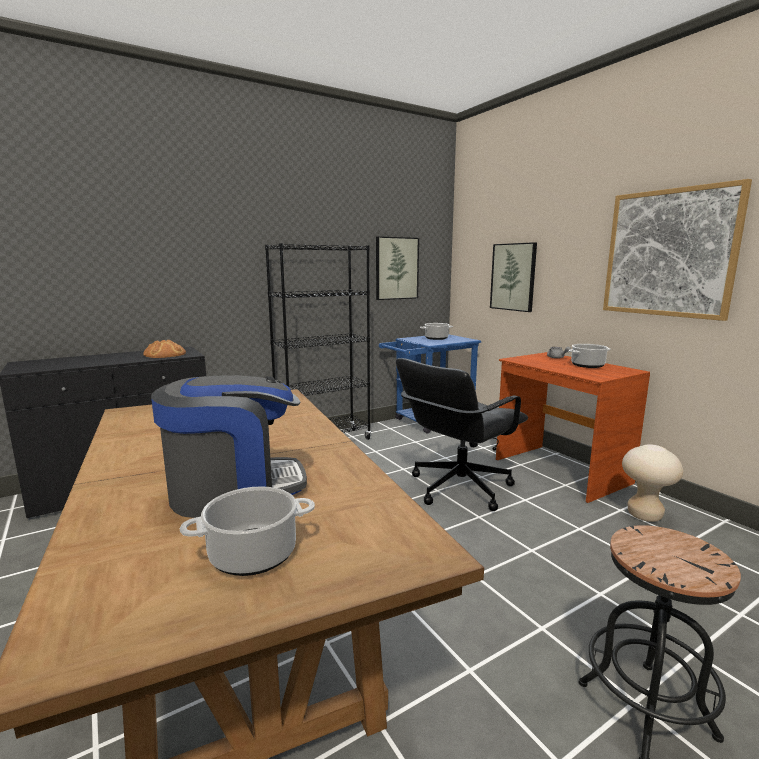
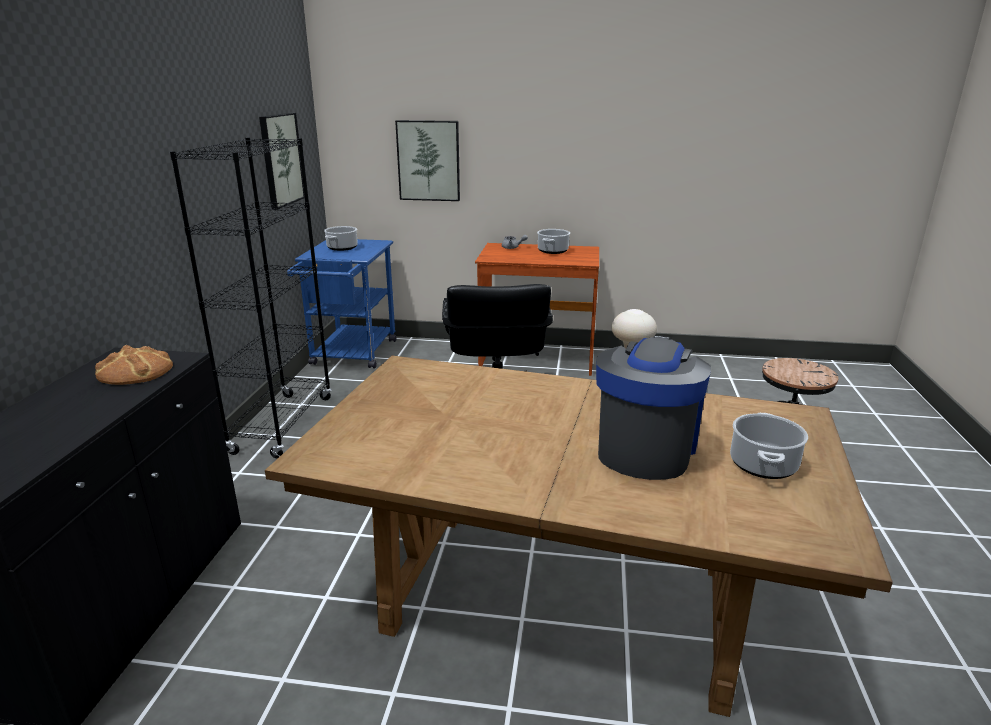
camera: 50 degrees left, 10 degrees up
picture [603,179,752,321] -> none

